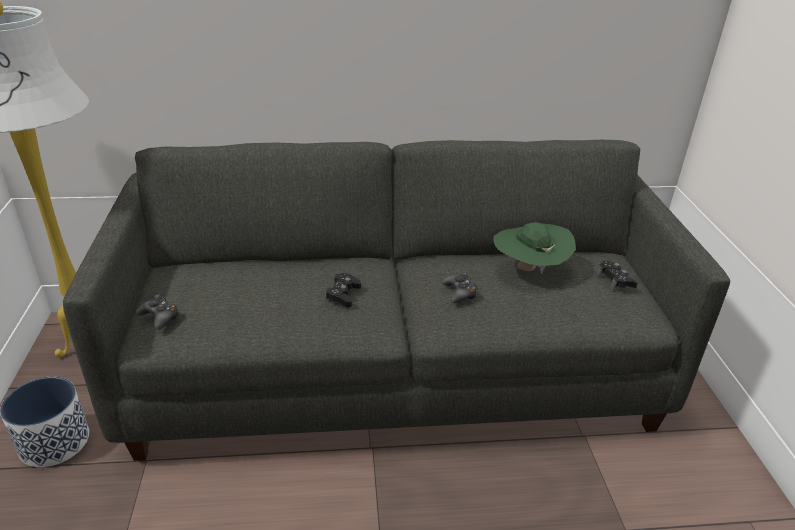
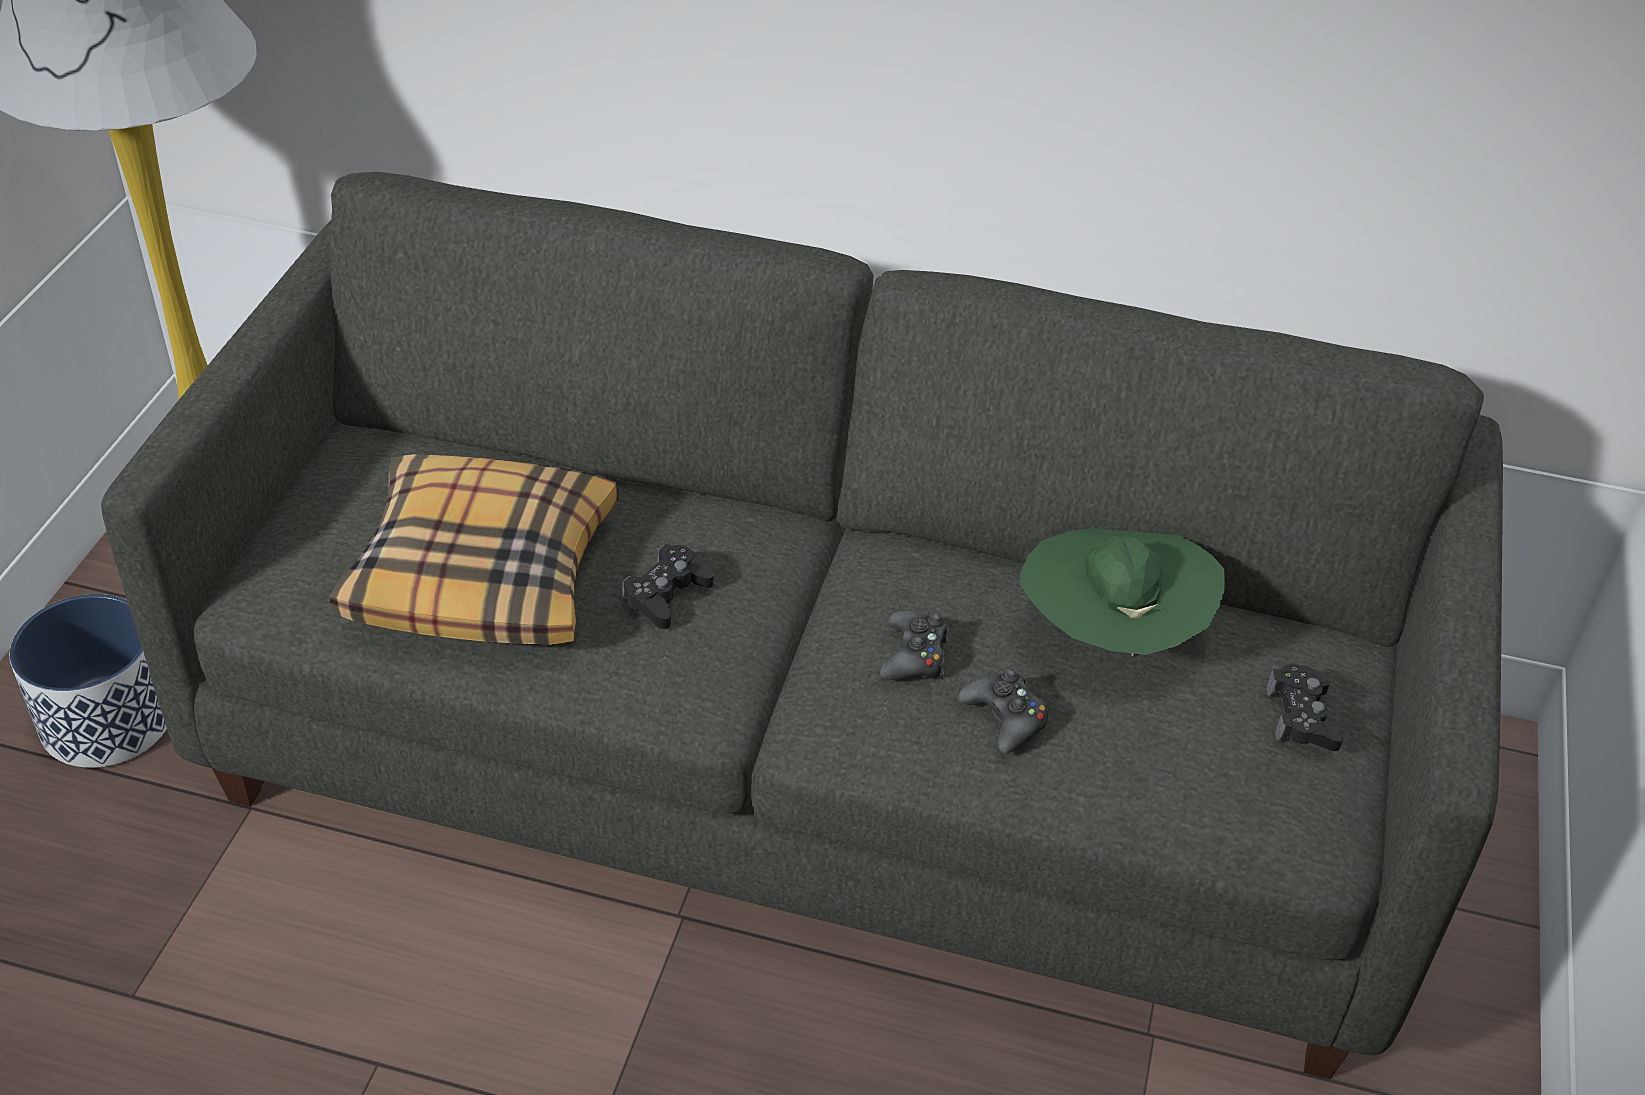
camera: 20 degrees right, 10 degrees up
black game controller [136,295,179,330] -> black game controller moved to [959,669,1049,753]
none -> pillow [330,454,619,645]

